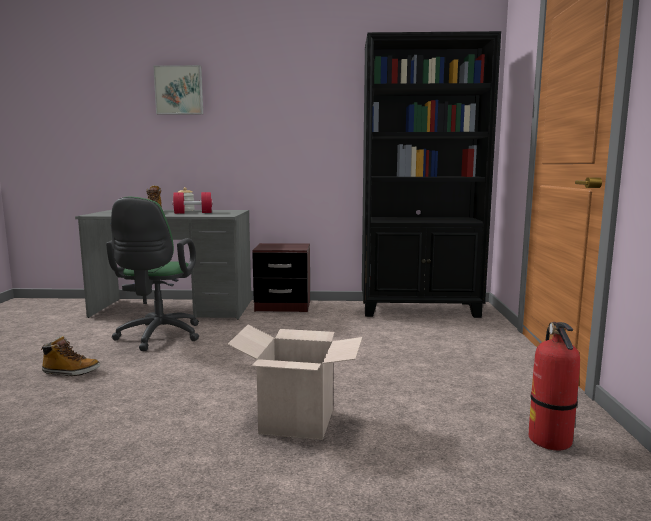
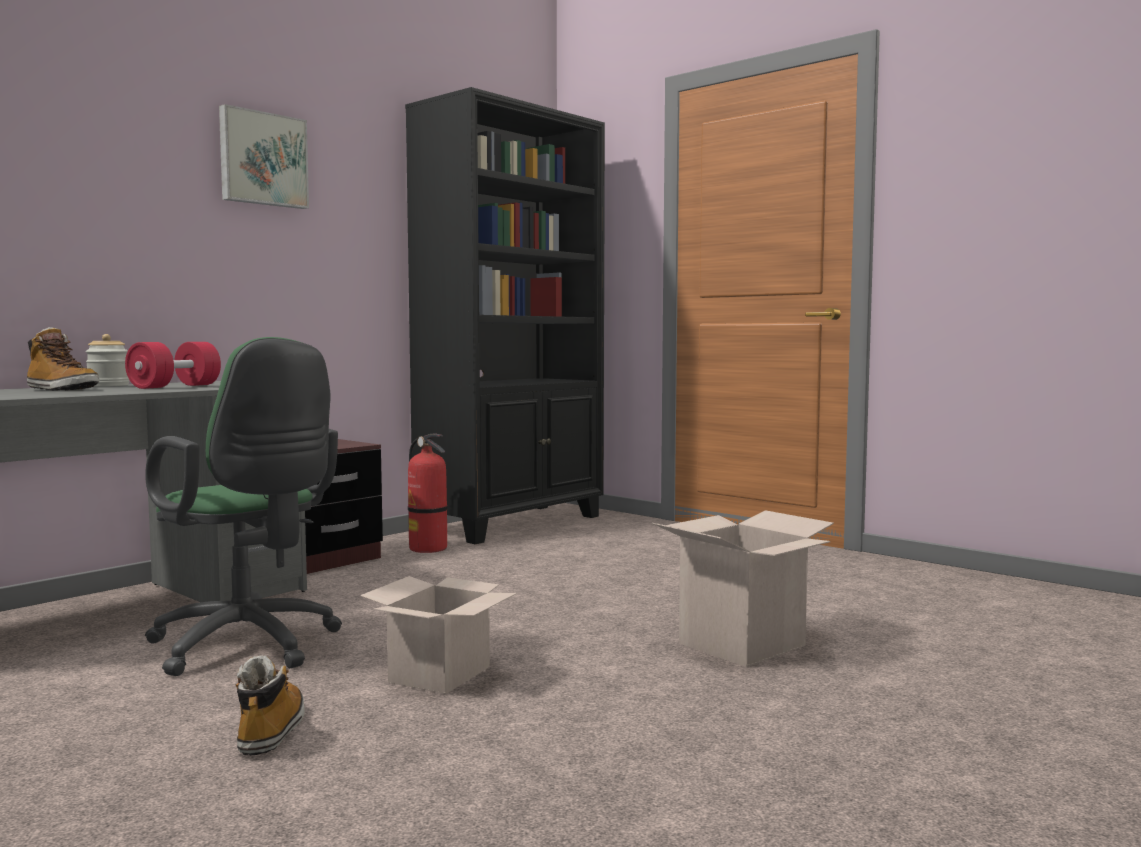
camera: 50 degrees left, 5 degrees down
boot [41,336,100,376] -> boot turned 45 degrees counterclockwise [236,655,305,756]
picture [153,65,203,115] -> picture moved to [219,104,309,209]
fire extinguisher [529,322,580,451] -> fire extinguisher moved to [408,434,448,553]
none -> cardboard box [360,576,517,694]

